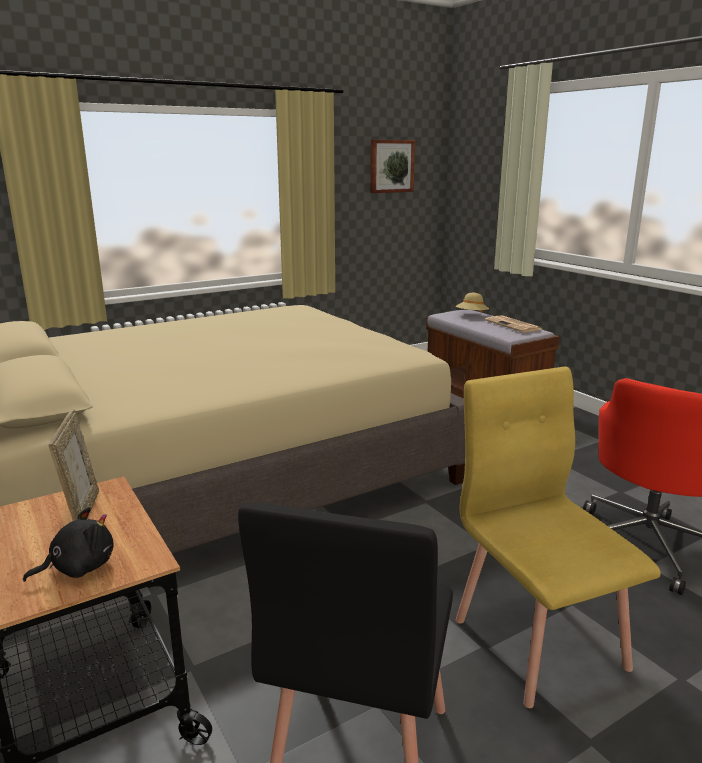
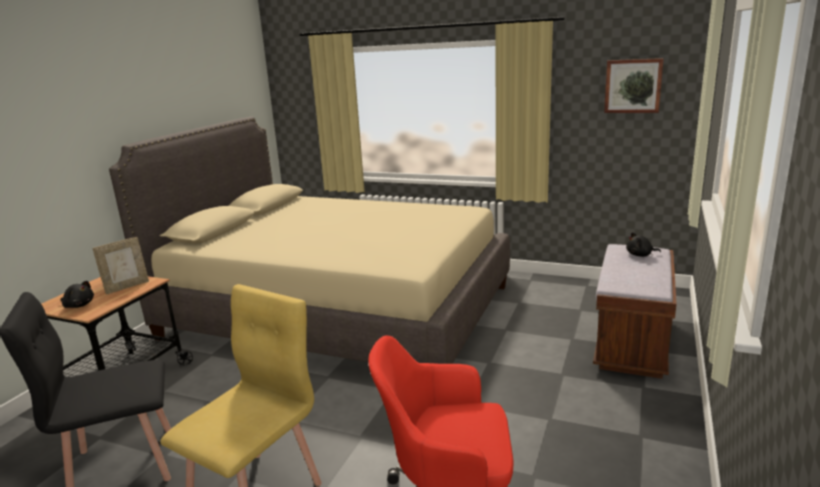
camera: 55 degrees right, 0 degrees up
beige hat [456,293,489,313] -> black plush toy [626,232,661,257]
newspaper [485,315,542,332] -> none

